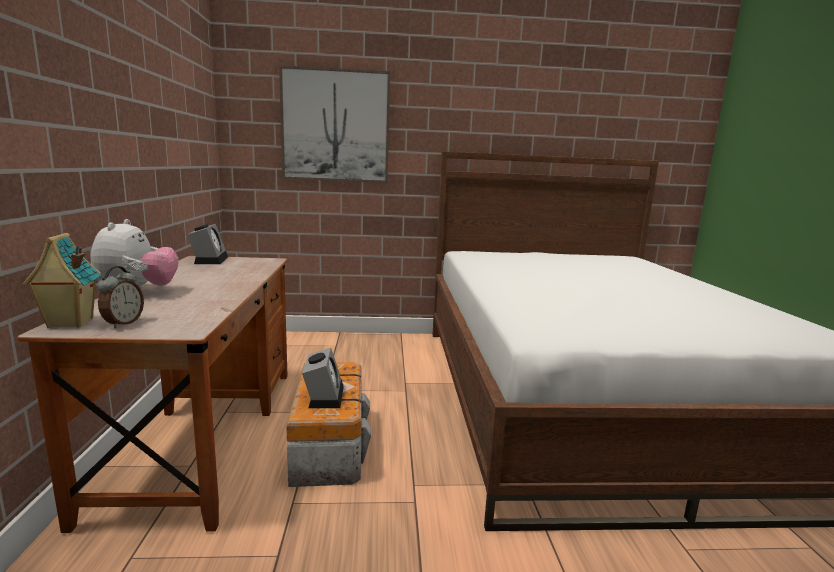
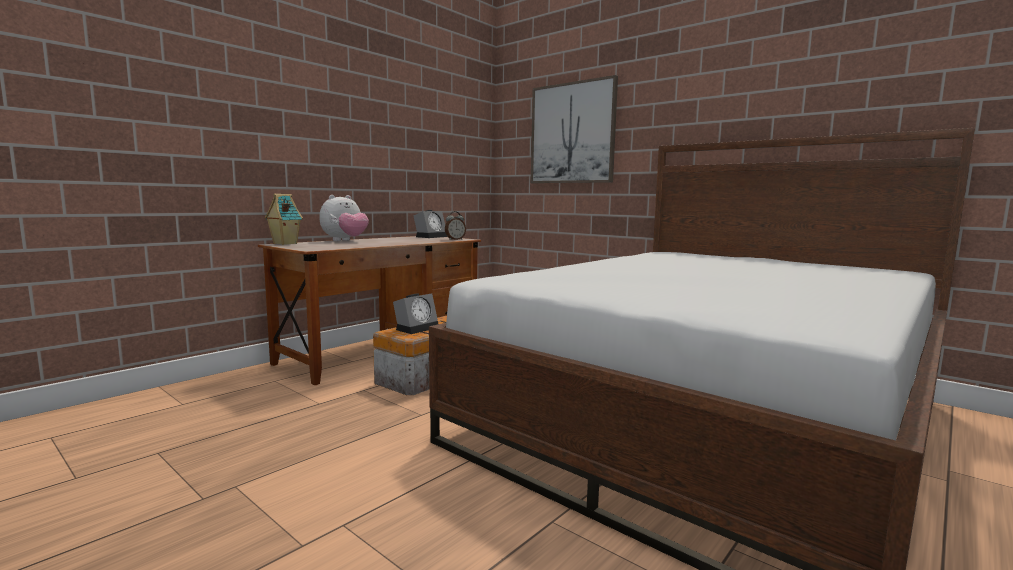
camera: 45 degrees right, 5 degrees down
alarm clock [97,266,144,328] -> alarm clock moved to [445,211,466,240]

